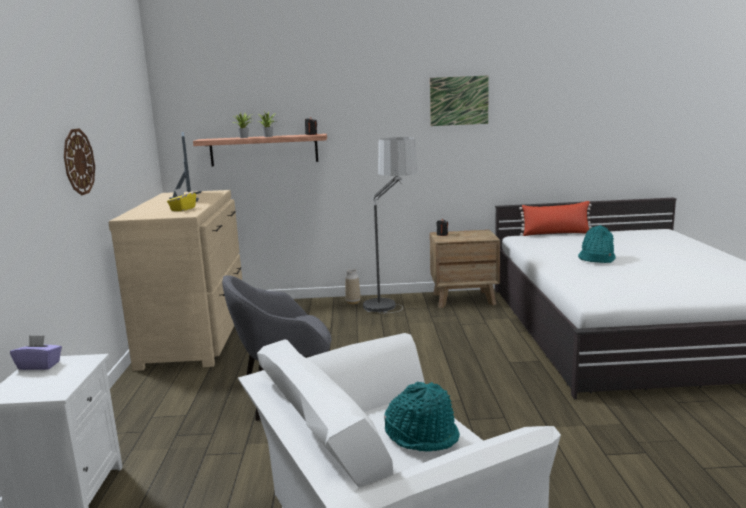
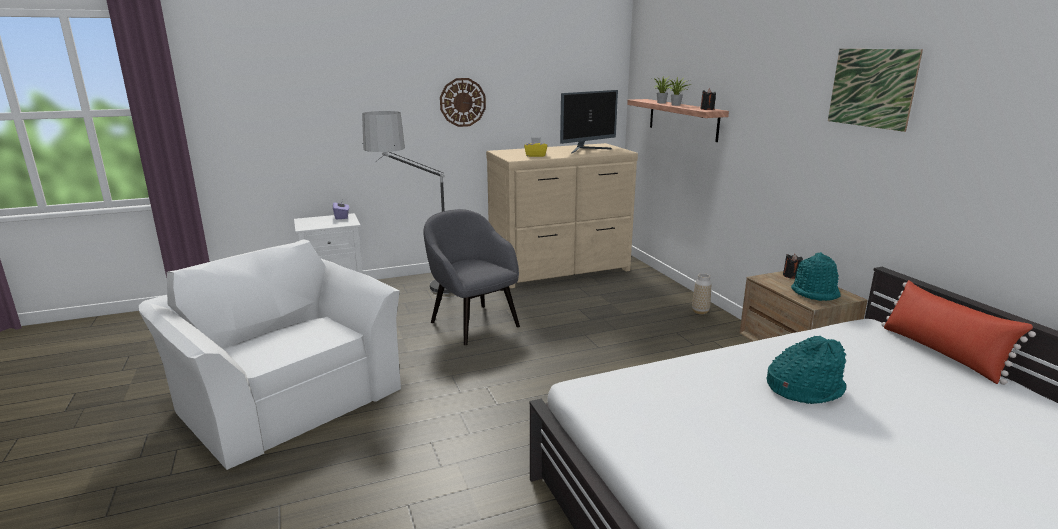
camera: 70 degrees right, 5 degrees up
floor lamp [363,137,418,313] -> floor lamp moved to [362,111,455,298]
turquoise hat [384,382,460,452] -> turquoise hat moved to [791,252,841,301]

